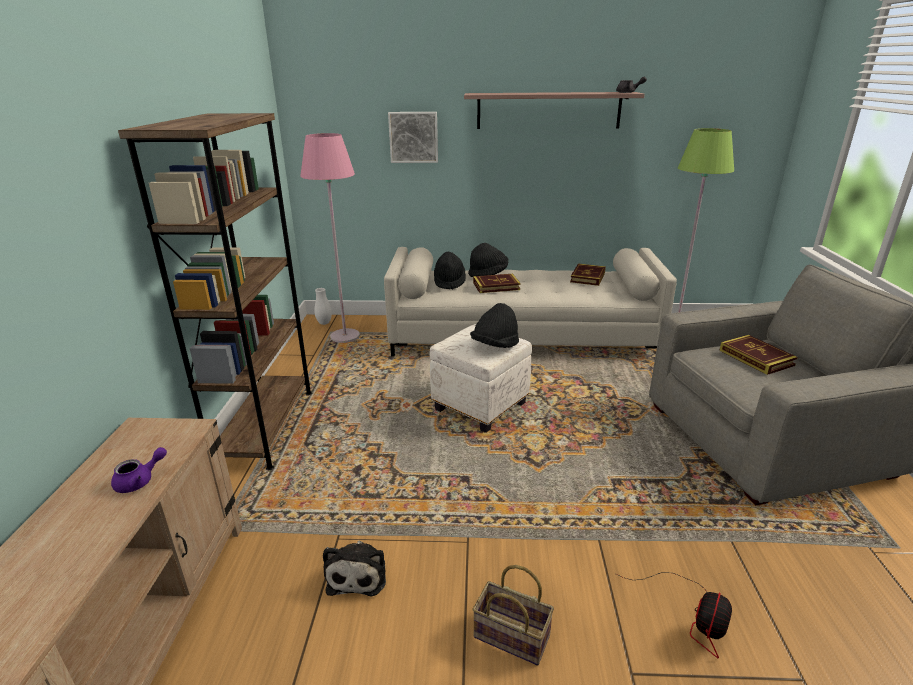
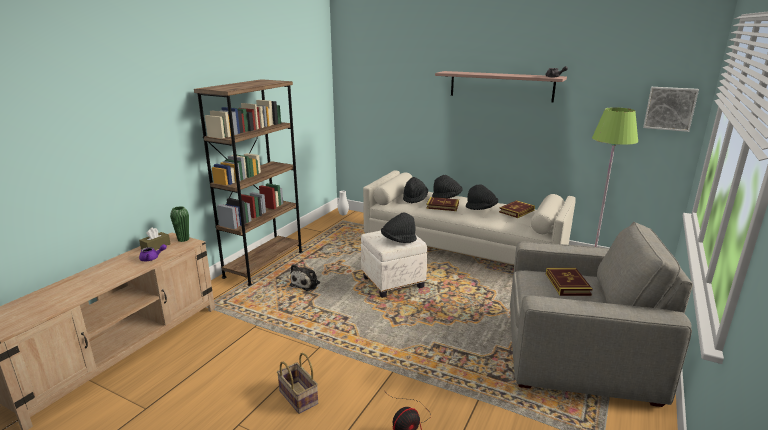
camera: 25 degrees right, 5 degrees down
pink floor lamp [300,133,360,343] -> none
plush toy [323,541,386,597] -> plush toy moved to [290,264,320,291]
picture [388,112,438,163] -> picture moved to [643,87,699,132]
none -> brown tissue box [139,227,171,250]
none -> green vase [170,206,189,242]
none -> black hat [466,184,498,210]

